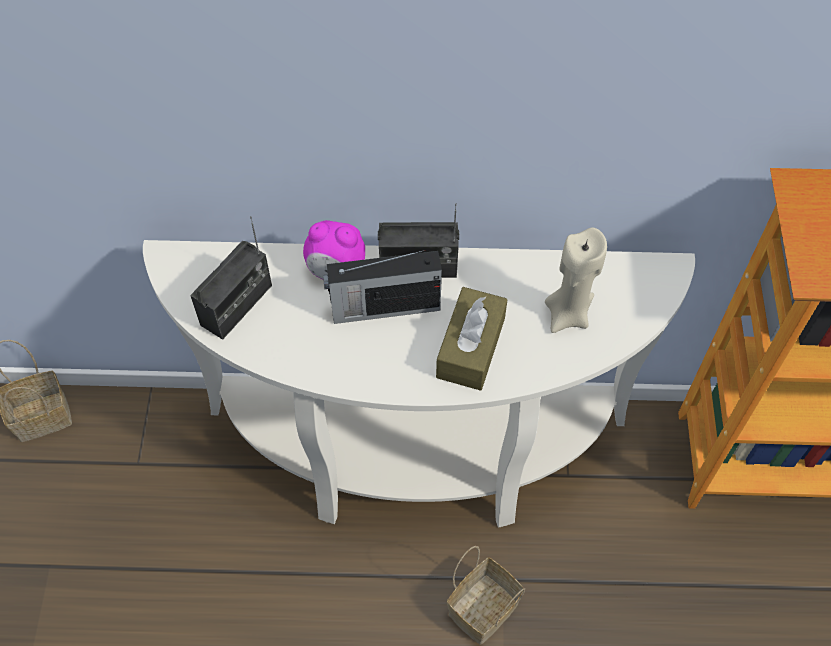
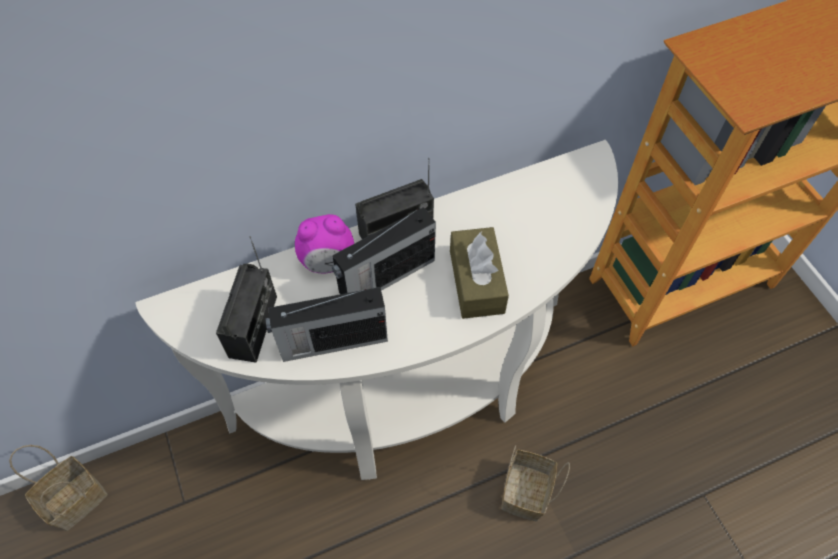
camera: 25 degrees left, 0 degrees up
beige candle [545,227,607,333] -> none
none -> radio [265,287,388,362]

